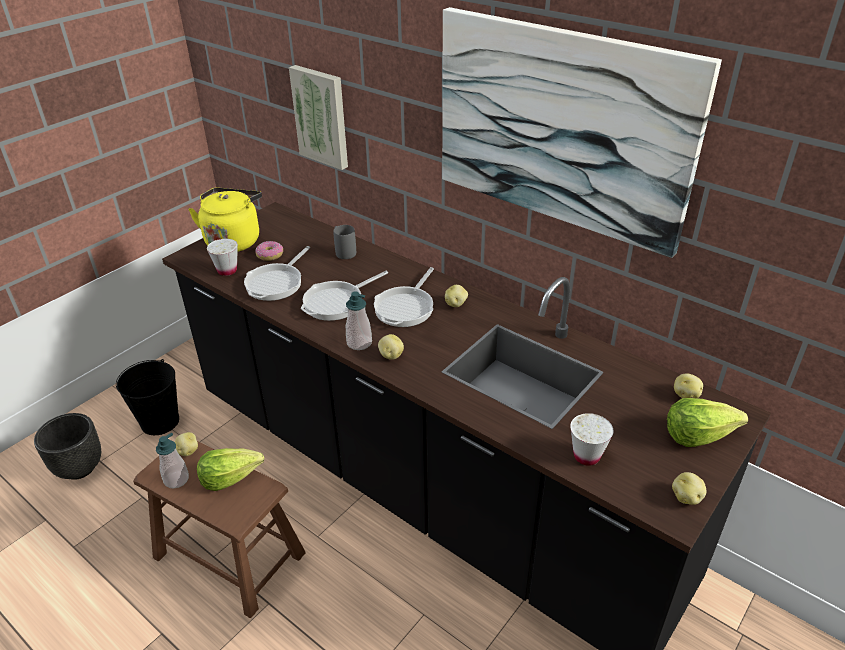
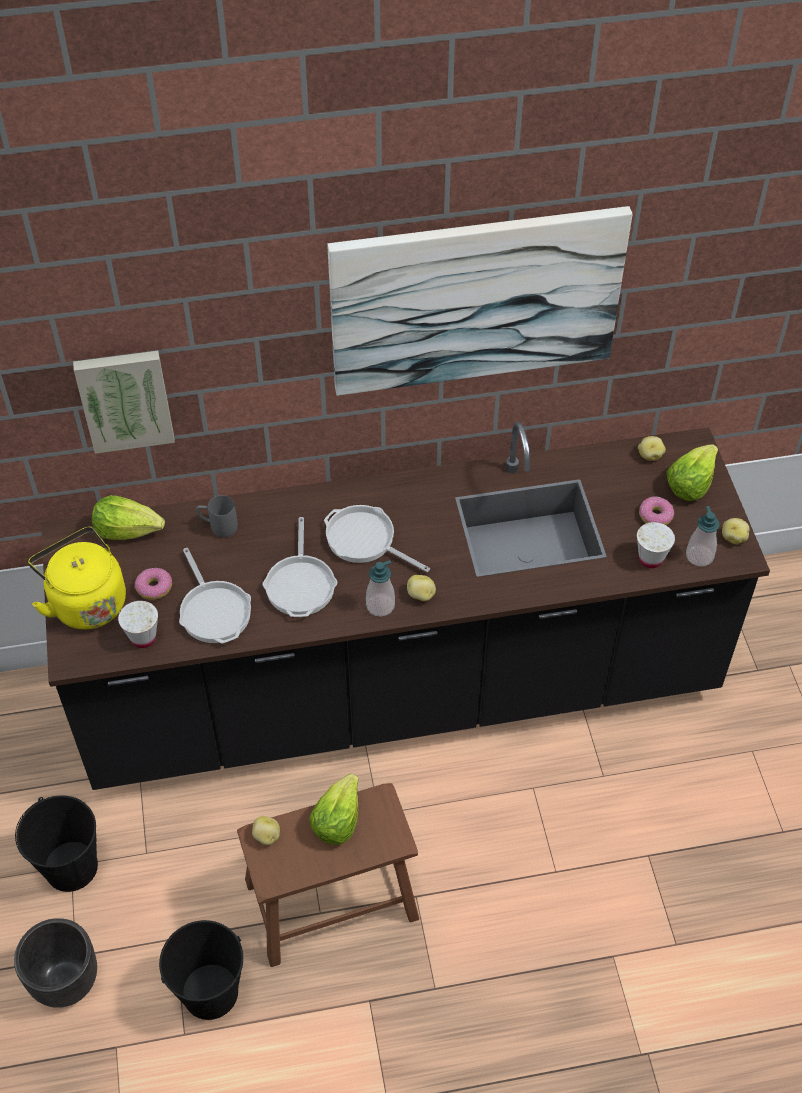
camera: 50 degrees left, 15 degrees up
soap dispenser [156,433,189,488] -> soap dispenser moved to [686,506,719,566]
frying pan [374,267,434,327] -> frying pan turned 150 degrees clockwise [324,505,430,572]
potato [445,285,468,307] -> none
none -> lettuce [92,495,165,540]
none -> black bucket [159,920,243,1020]
none -> donut [639,496,674,525]

